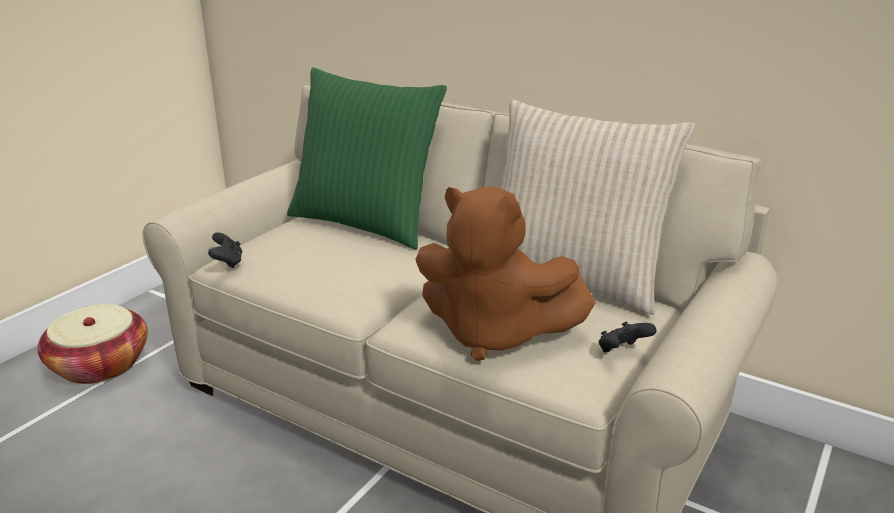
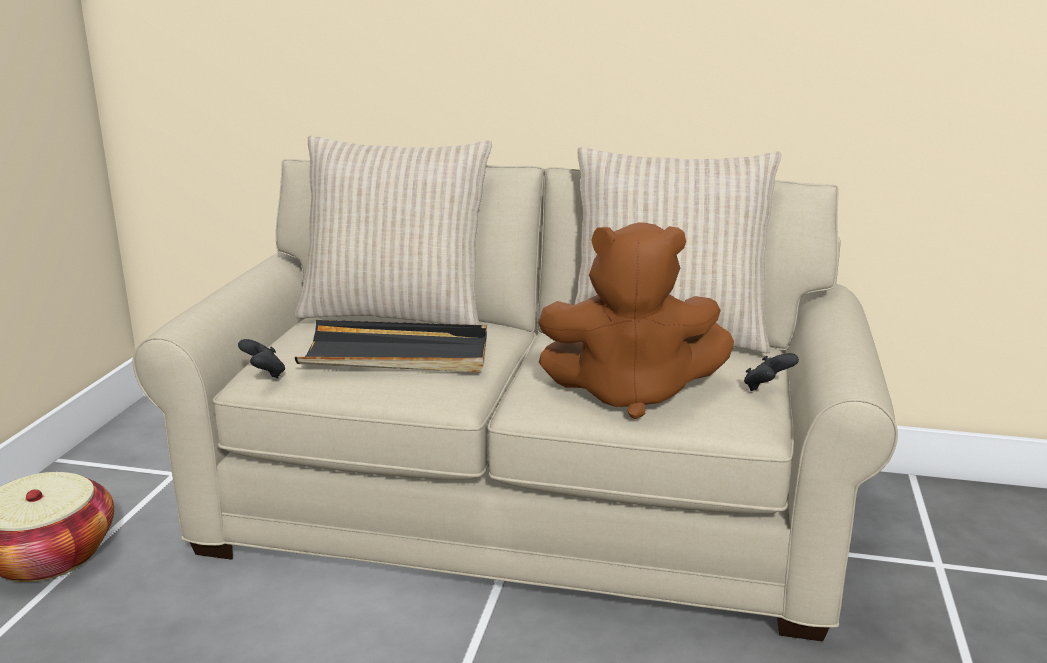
camera: 20 degrees left, 5 degrees down
green pillow [287,68,447,249] -> beige pillow [295,136,492,325]
none -> black tray [295,320,487,372]

